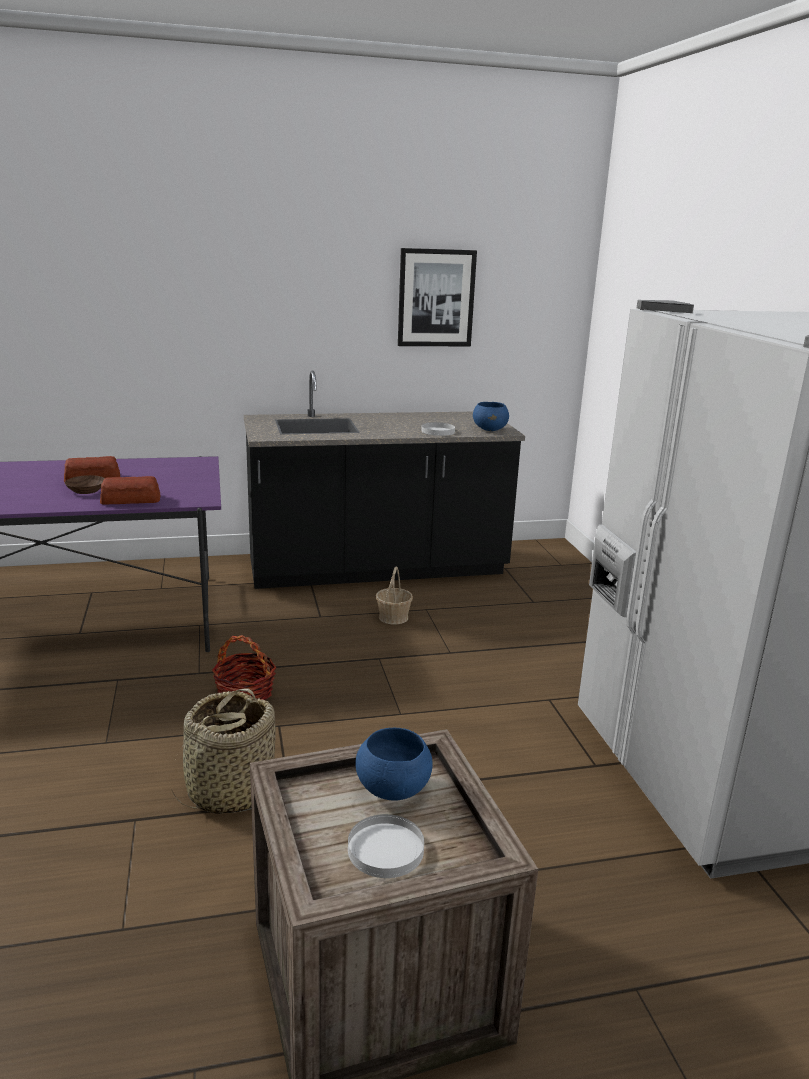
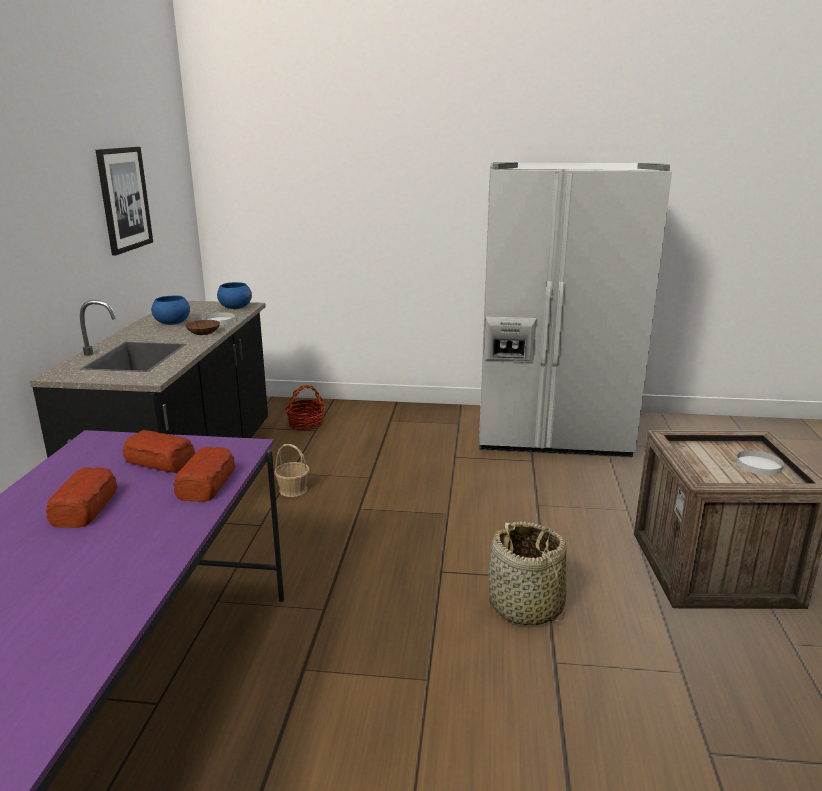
camera: 70 degrees left, 0 degrees up
brown bowl [65,475,105,494] -> brown bowl moved to [185,320,220,335]
basket [212,635,277,700] -> basket moved to [285,385,325,430]
blue bowl [355,728,433,801] -> blue bowl moved to [151,295,190,325]
none -> bread [122,430,195,473]

